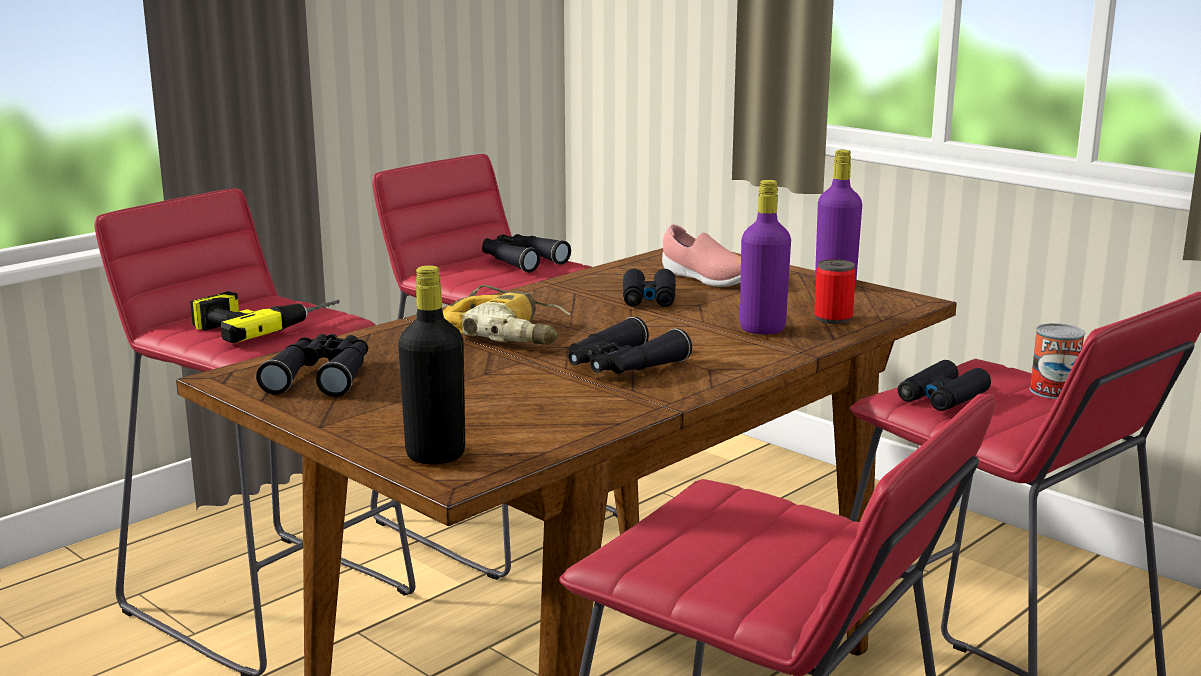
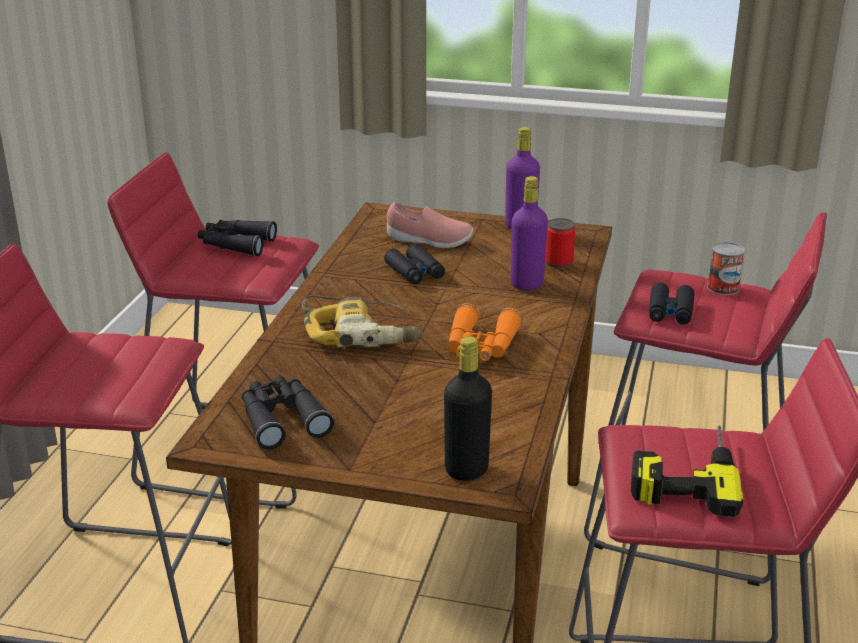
camera: 30 degrees left, 10 degrees up
power drill [190,291,340,344] -> power drill moved to [631,426,743,517]
black binoculars [568,317,692,374] -> orange binoculars [447,303,523,361]

